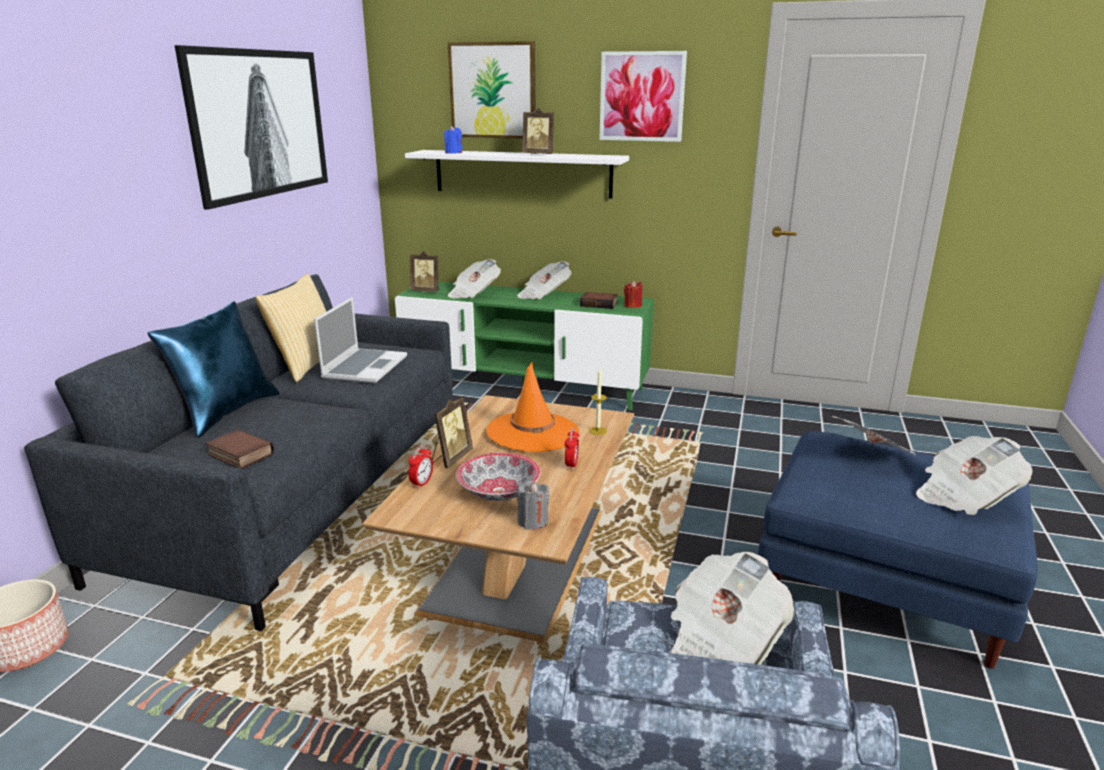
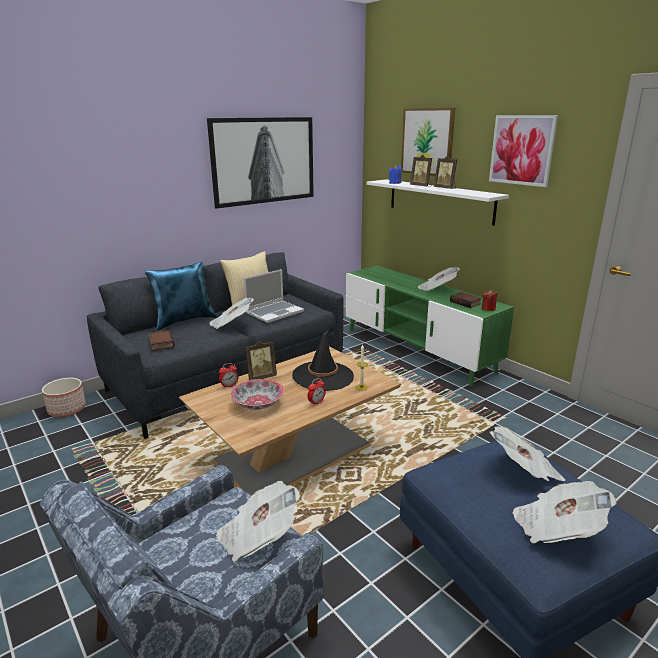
camera: 35 degrees right, 0 degrees up
picture frame [410,251,439,292] -> picture frame moved to [410,154,432,187]
newspaper [448,259,501,298] -> newspaper moved to [209,298,254,329]
orange hat [487,362,579,452] -> black hat [292,330,354,391]
grey candle [517,481,550,530] -> none

